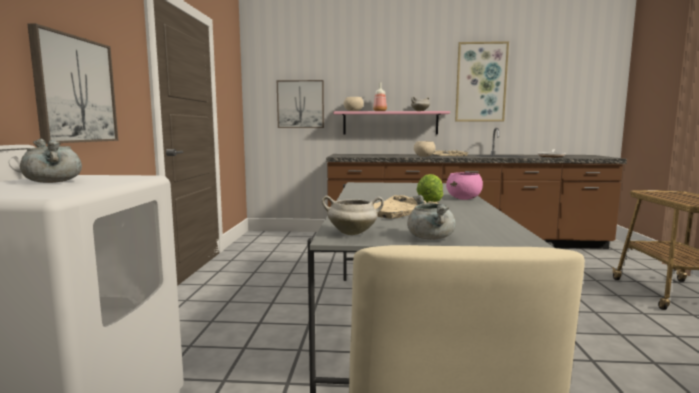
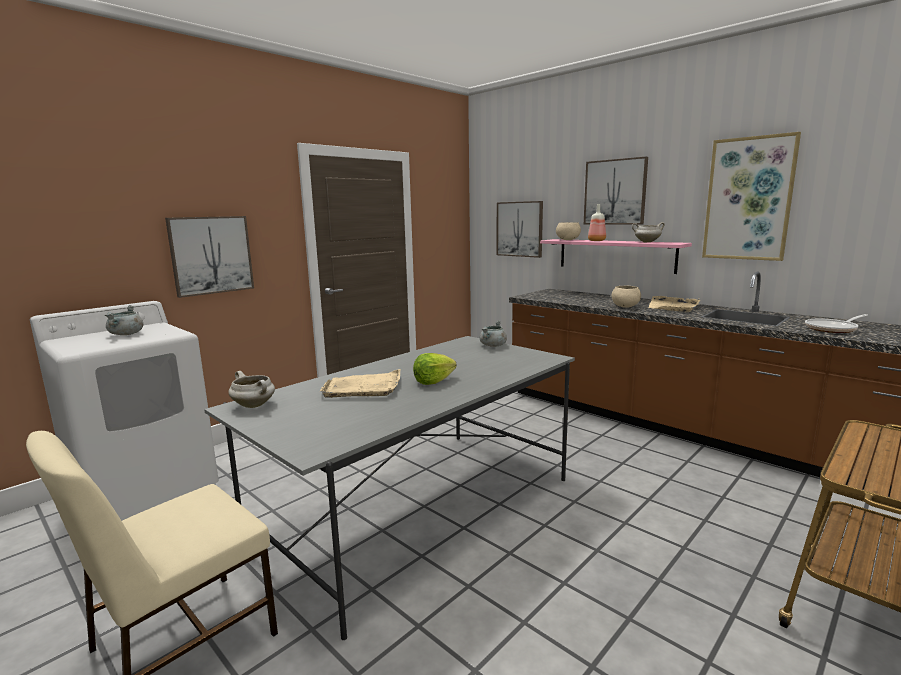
camera: 40 degrees right, 5 degrees up
grey cooking pot [407,195,456,239] -> grey cooking pot moved to [480,320,507,347]
pink bowl [446,172,483,200] -> none
none -> picture [584,157,648,225]

